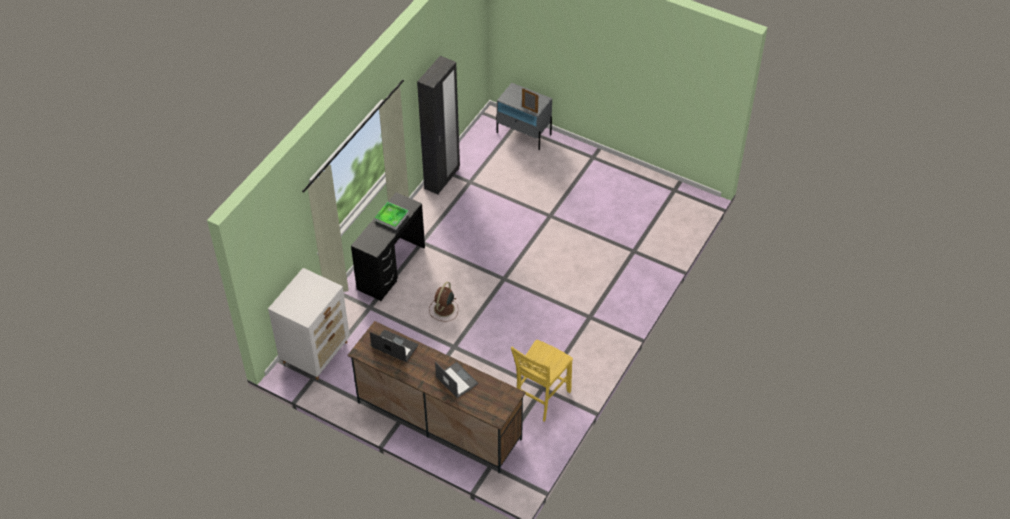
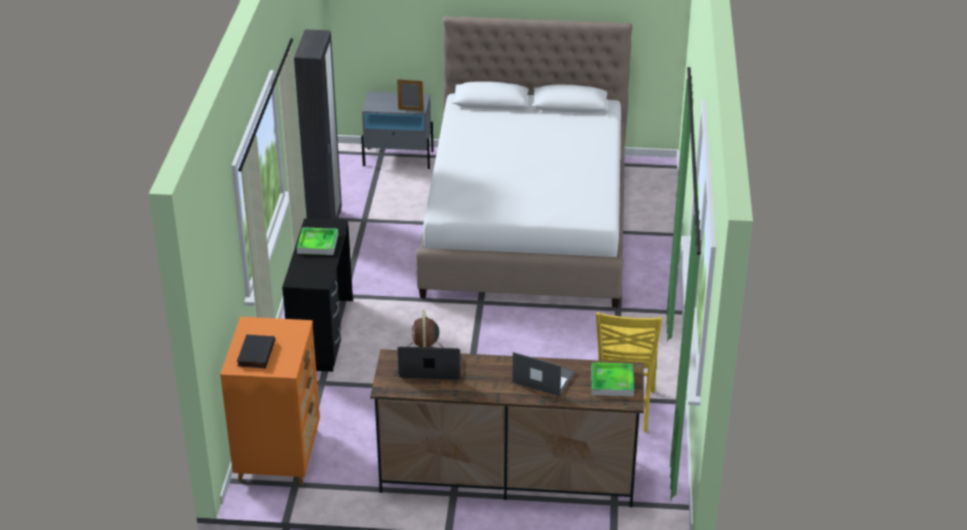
camera: 25 degrees left, 15 degrees down
white dresser [268,268,350,380] -> orange dresser [220,317,320,485]
none -> black book [237,334,275,368]
none -> white bed [416,16,632,308]
none -> tray [591,362,634,397]

